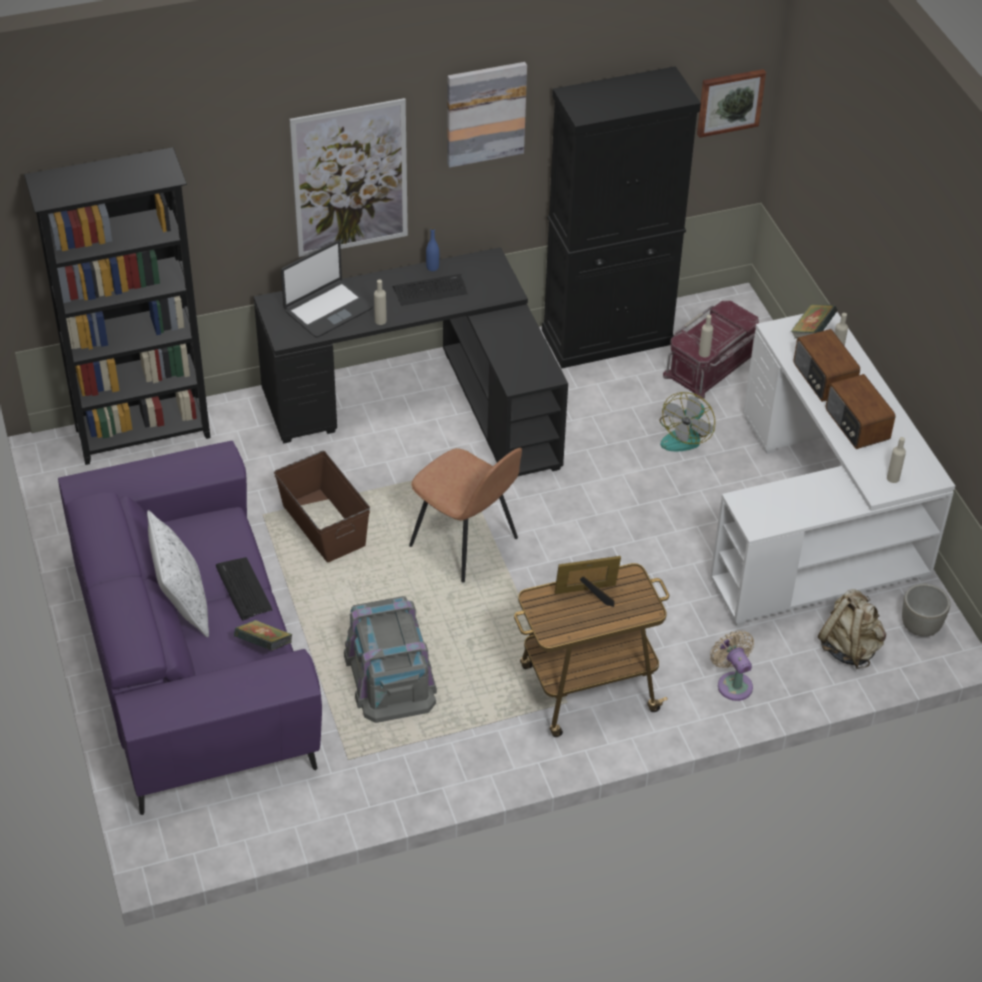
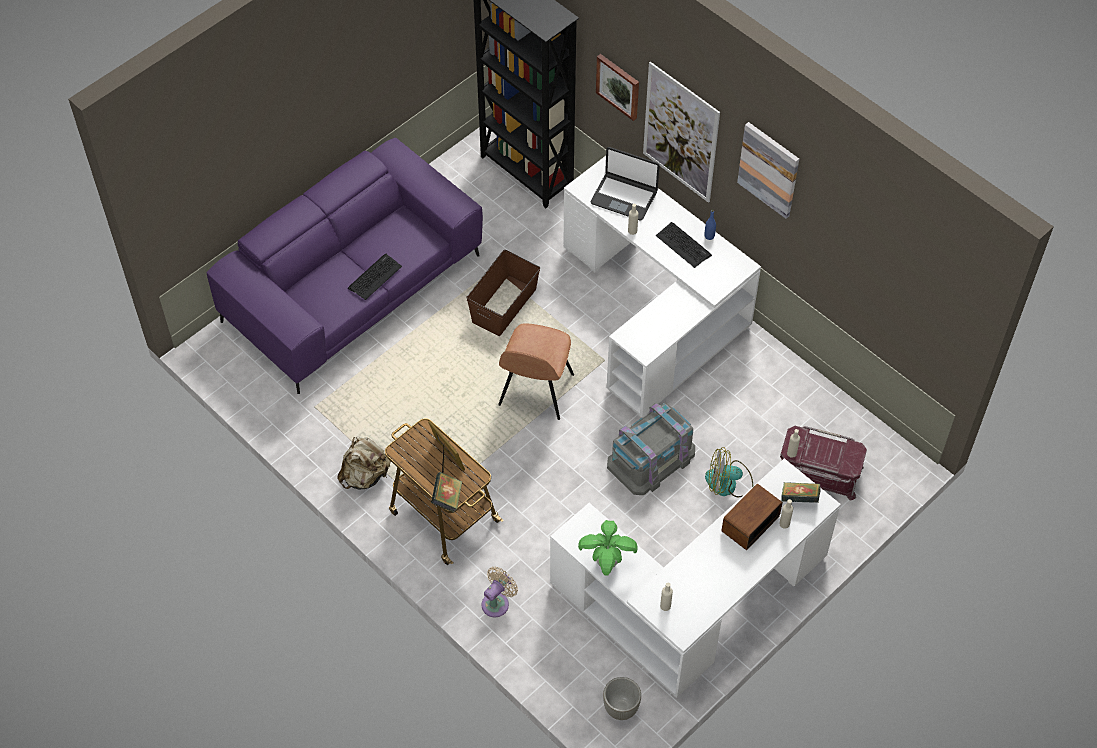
camera: 65 degrees right, 10 degrees up
white pillow [147,510,209,637] -> none
book [234,620,293,651] -> book moved to [431,472,462,513]
black desk [254,247,568,476] -> white desk [563,156,761,418]
grey storage box [344,596,437,723] -> grey storage box moved to [607,402,695,495]
black cabinet [542,66,701,368] -> none
picture [697,69,766,138] -> picture moved to [596,54,639,121]
beige backpack [818,589,886,669] -> beige backpack moved to [337,437,391,489]
radio [826,374,895,449] -> none
none -> potted plant [578,520,638,575]

